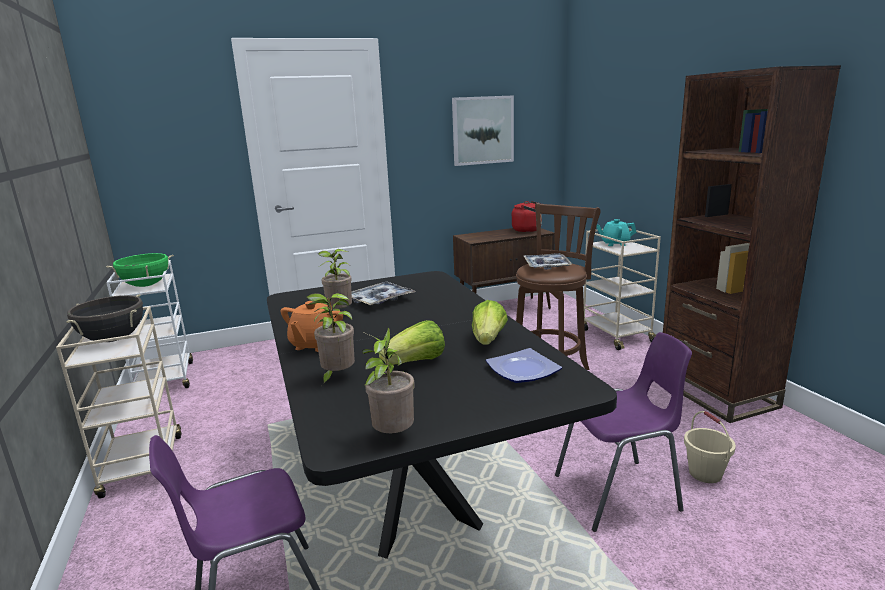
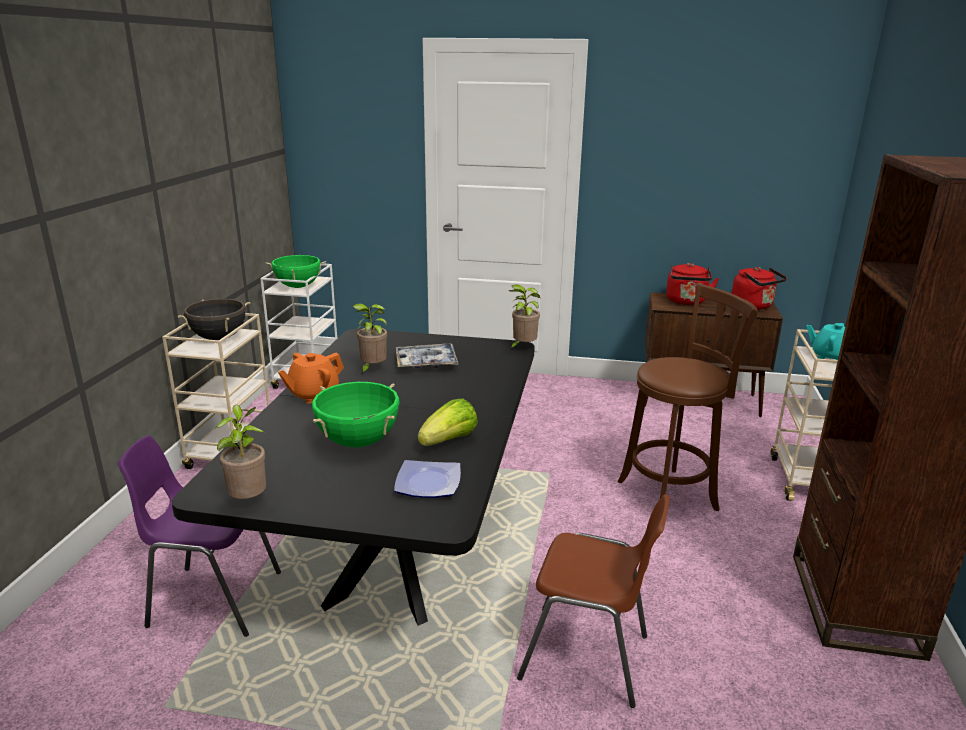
camera: 30 degrees right, 5 degrees up
potted plant [306,293,355,386] -> potted plant moved to [509,285,540,349]
lettuce [379,320,445,365] -> green cooking pot [312,382,400,447]
picture [452,95,514,166] -> none
tray [524,253,573,270] -> none
purple chair [555,332,692,532] -> brown chair [517,494,670,708]
beige bucket [684,411,736,483] -> none
none -> red kettle [666,263,719,305]

